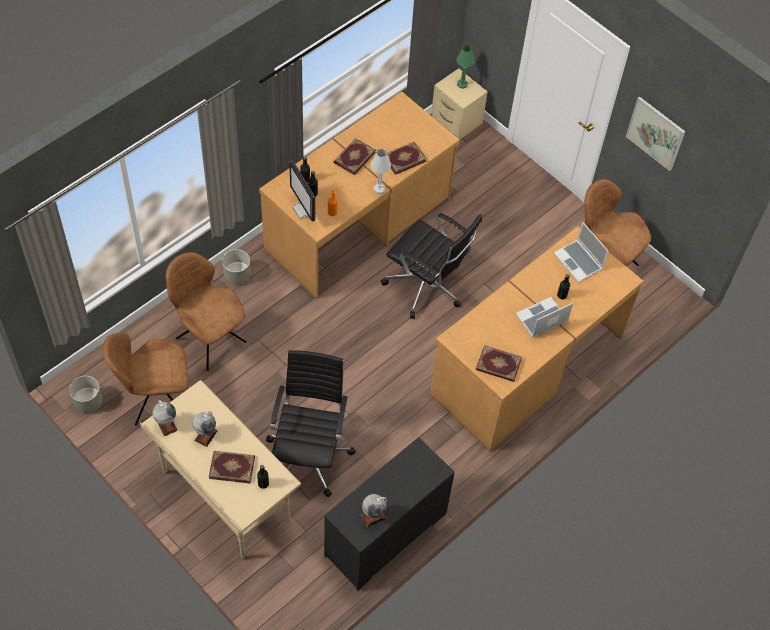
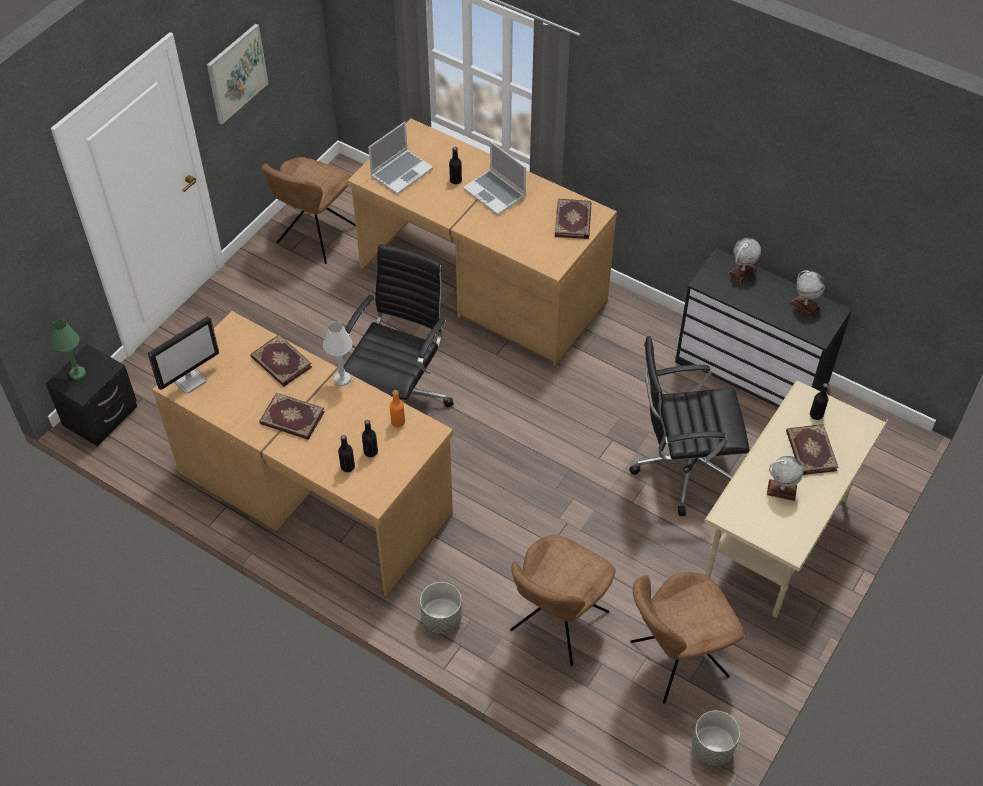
camera: 100 degrees left, 5 degrees down
brown chair [103,333,188,426] -> brown chair turned 90 degrees clockwise [630,572,744,704]
globe [153,400,178,436] -> globe moved to [728,238,761,283]
monitor [289,161,316,222] -> monitor moved to [148,316,219,394]
beige nightstand [432,68,488,139] -> black nightstand [45,344,137,446]

